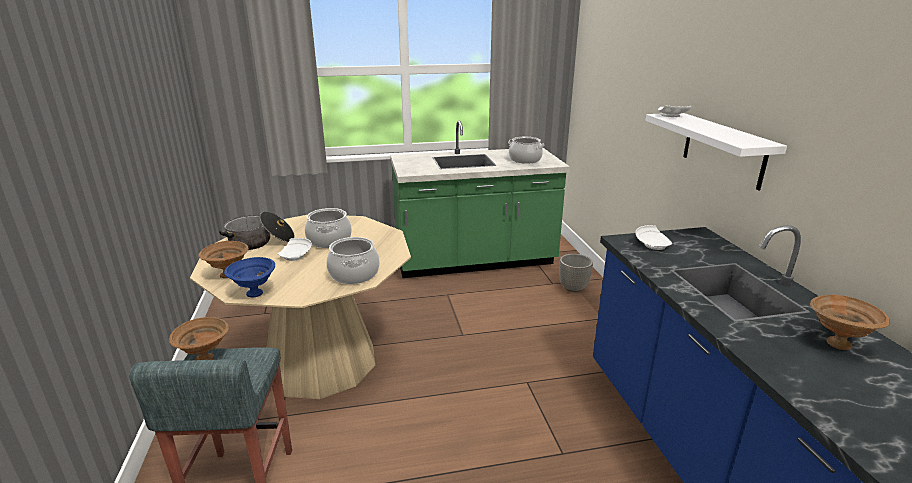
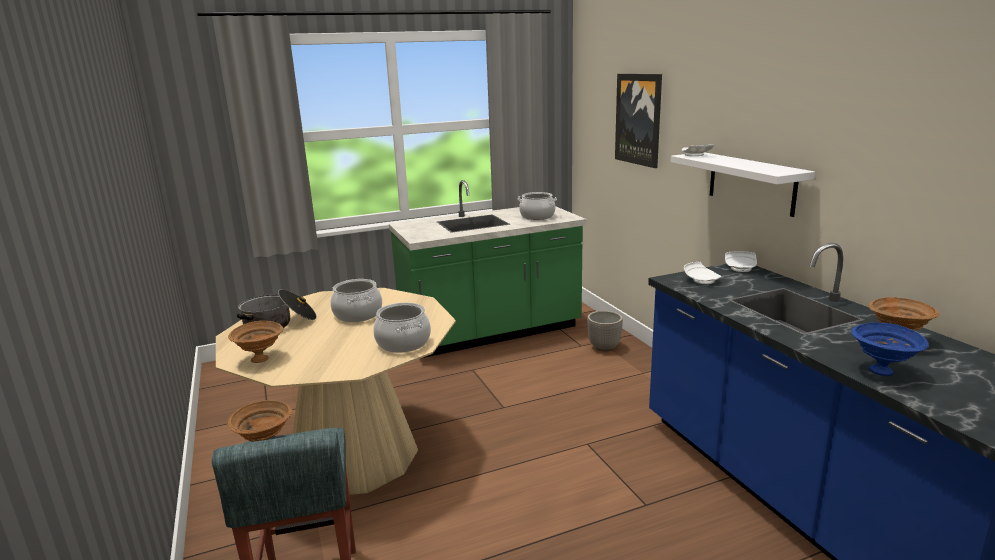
camera: 10 degrees left, 5 degrees down
blue bowl [224,257,275,297] -> blue bowl moved to [851,323,929,376]
white plate [277,238,312,261] -> white plate moved to [725,251,757,272]
none -> picture [615,74,662,168]

